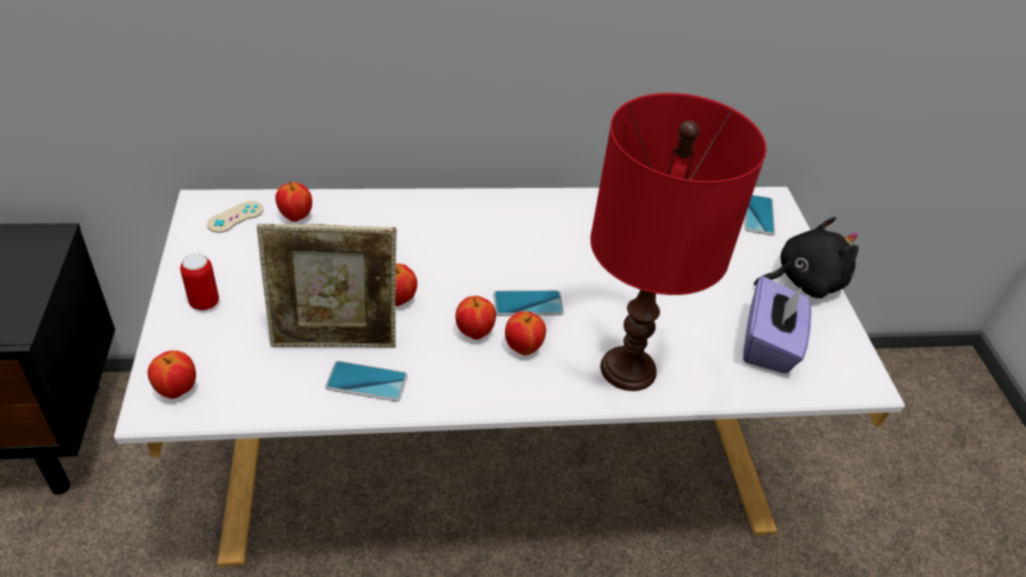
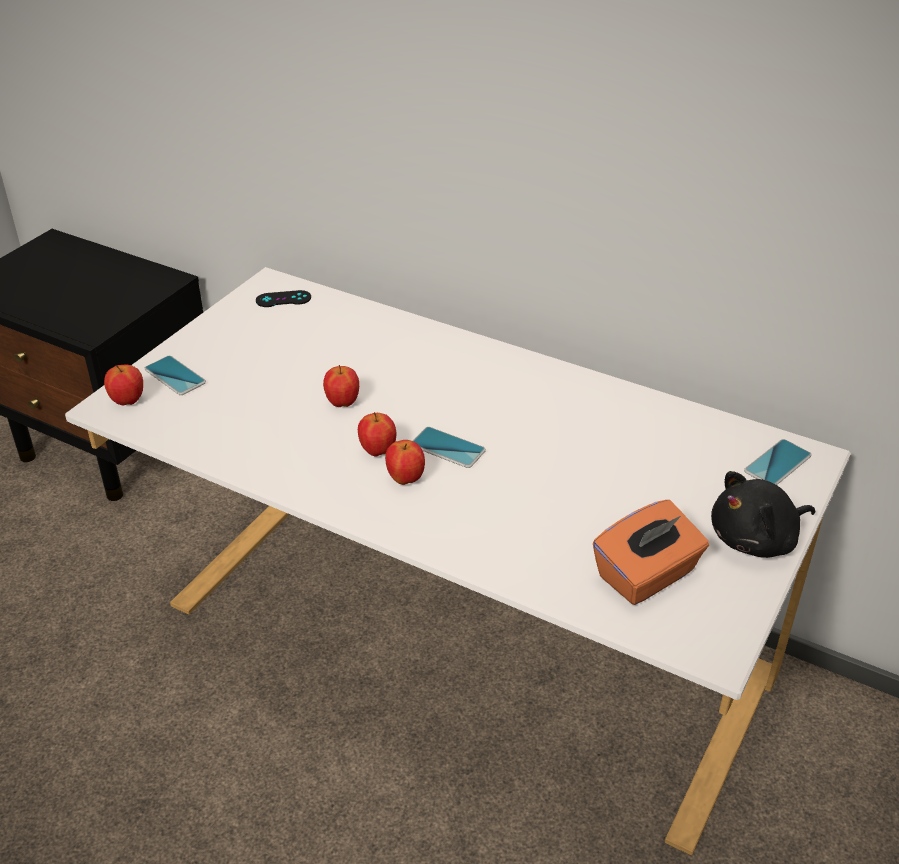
camera: 40 degrees right, 5 degrees down
can [180,254,219,311] -> none
beige game controller [207,201,264,233] -> black game controller [256,290,311,307]
picture frame [257,224,397,348] -> none
apple [275,182,312,222] -> none
phone [325,361,408,402] -> phone moved to [144,356,206,395]
red table lamp [590,93,767,391] -> none
purple tissue box [743,276,811,374] -> orange tissue box [593,500,709,605]
black plush toy [754,217,859,298] -> black plush toy turned 135 degrees clockwise [711,471,815,558]

